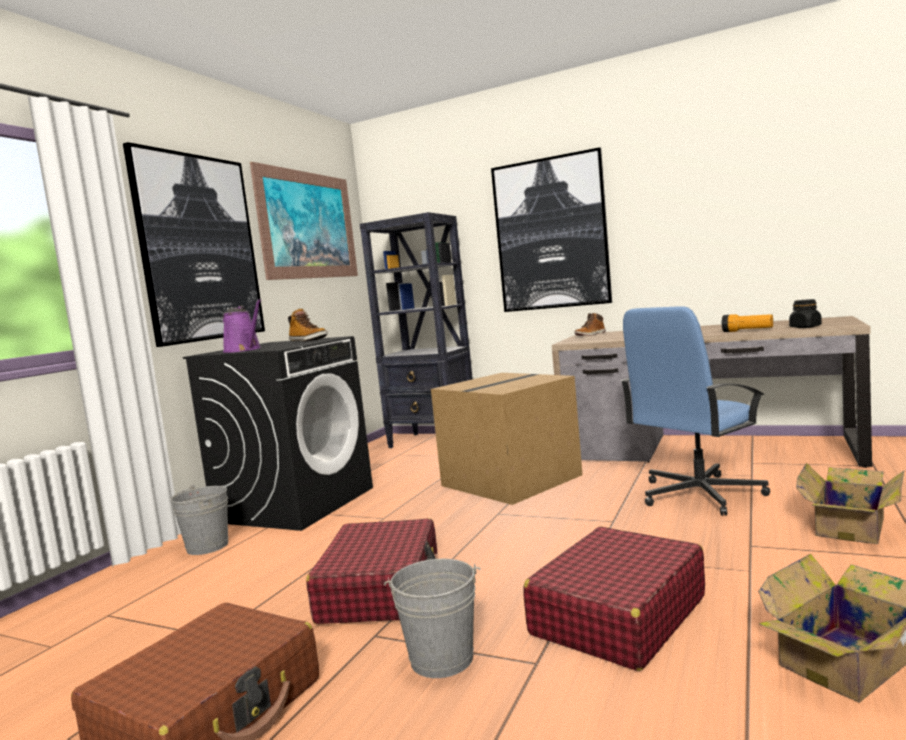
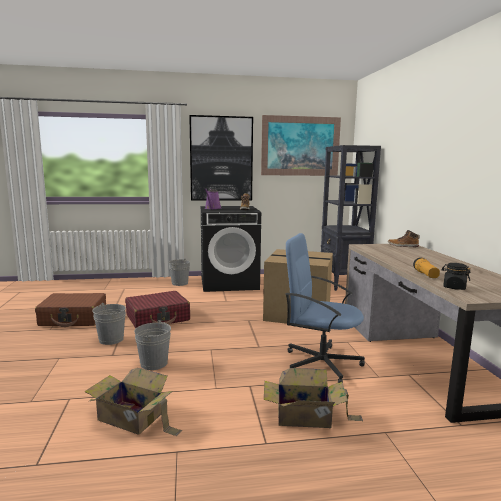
camera: 55 degrees right, 5 degrees up
picture [491,147,612,312] -> none
red suitcase [523,526,705,671] -> grey bucket [134,320,171,370]

